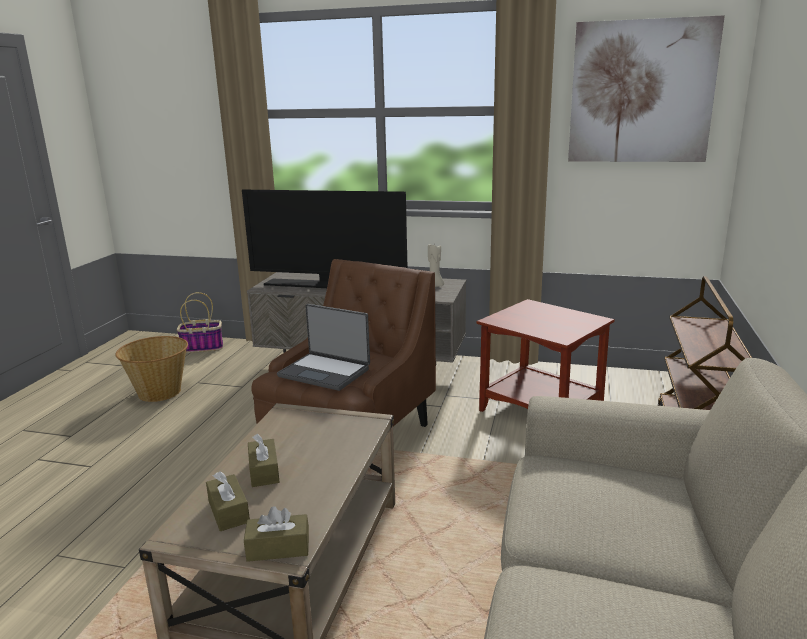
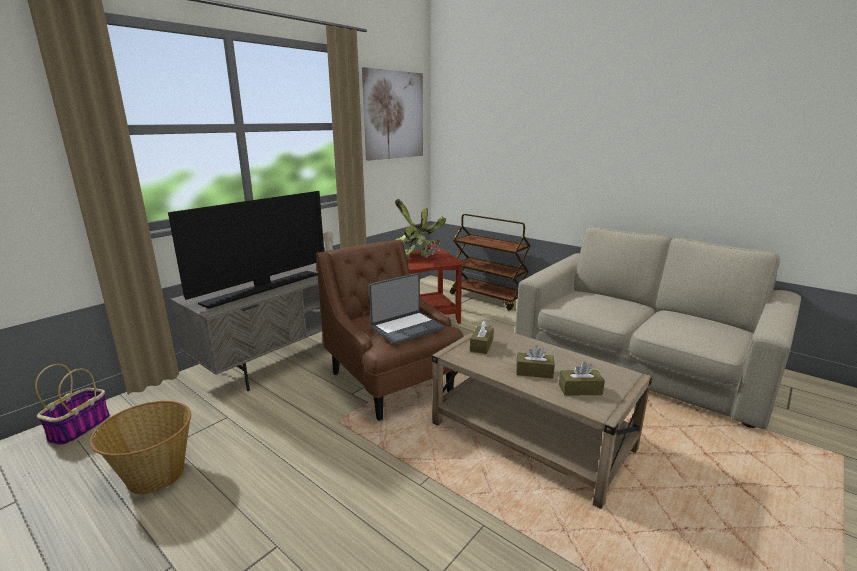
camera: 65 degrees left, 0 degrees up
brown tissue box [244,506,309,562] -> brown tissue box moved to [470,320,494,354]
none -> potted plant [395,199,446,258]

